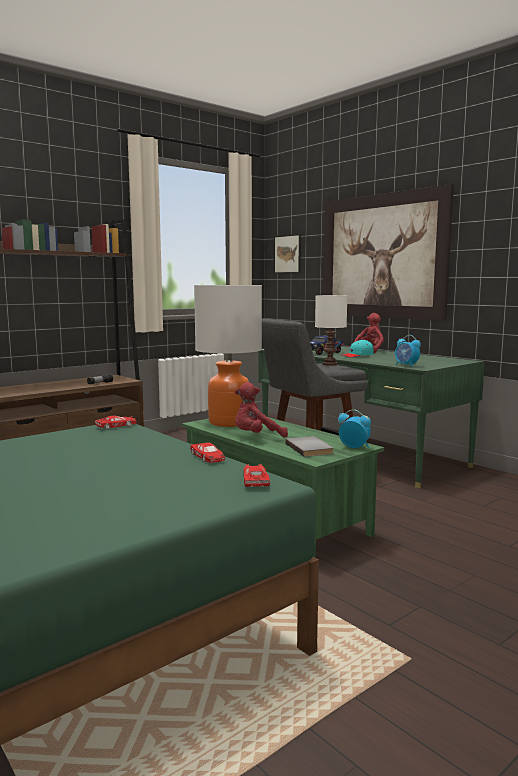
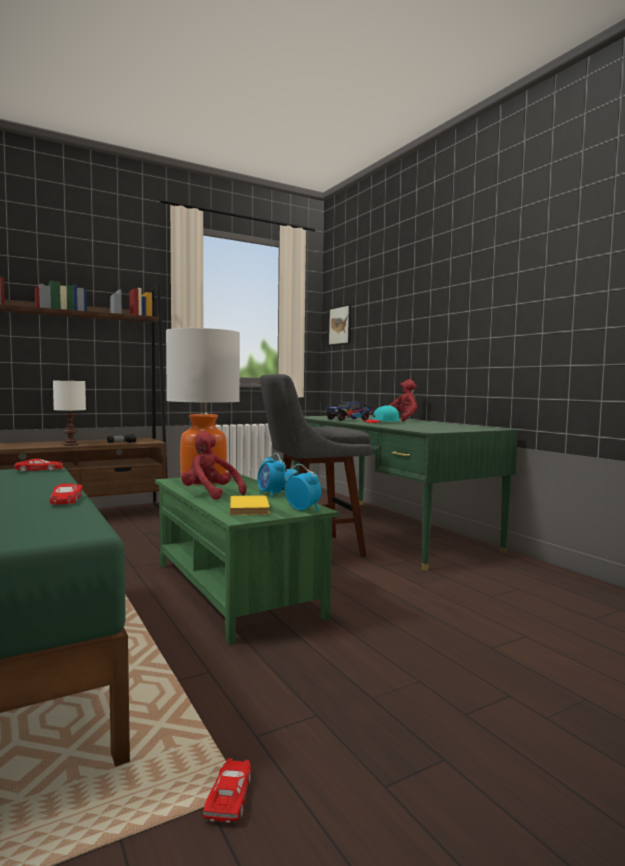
camera: 10 degrees right, 5 degrees down
red plush toy [235,382,288,438] -> red plush toy turned 45 degrees clockwise [181,431,247,500]
red toy car [243,464,270,487] -> red toy car moved to [203,758,251,823]
grey book [285,436,334,457] -> yellow book [230,495,270,515]
white table lamp [315,295,347,365] -> white table lamp moved to [53,381,86,446]
picture [323,184,454,321] -> none
alarm clock [395,335,421,367] -> alarm clock moved to [257,453,286,497]

